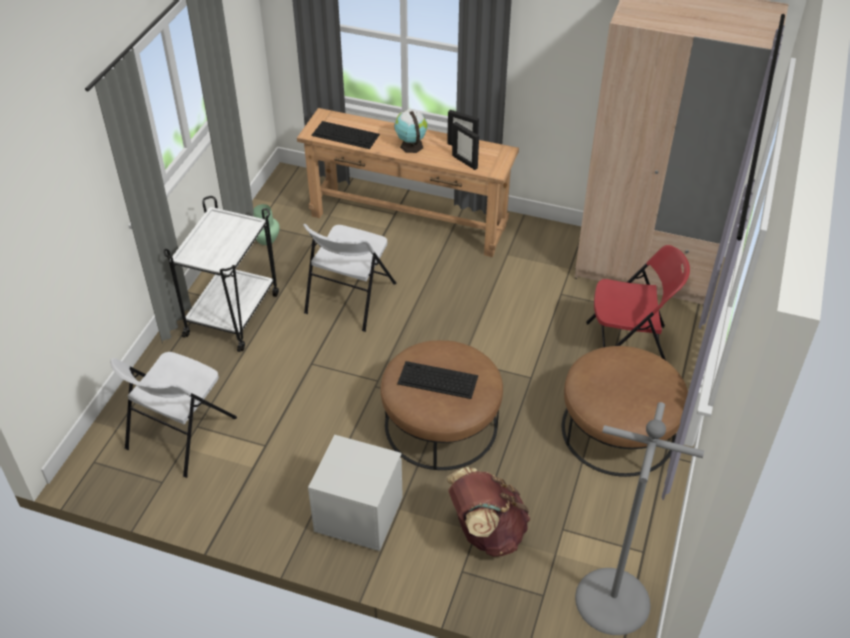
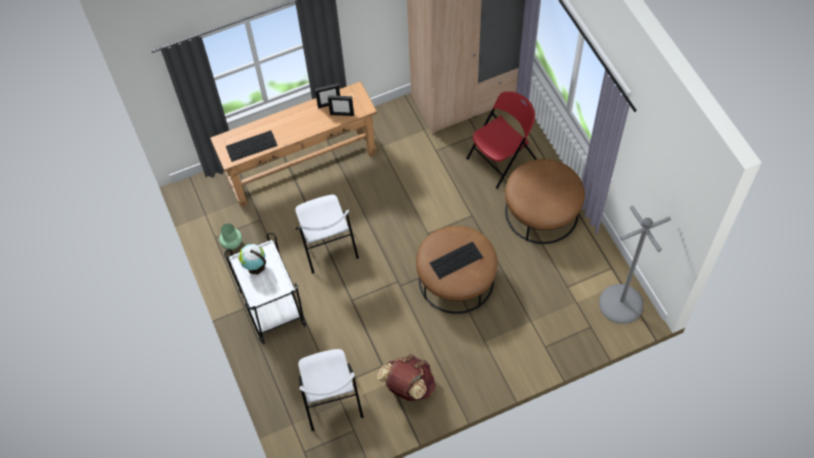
camera: 40 degrees left, 15 degrees up
white nightstand [308,435,403,551] -> none
globe [394,109,428,153] -> globe moved to [238,244,266,275]
brown backpack [446,467,530,557] -> brown backpack moved to [377,354,436,401]

